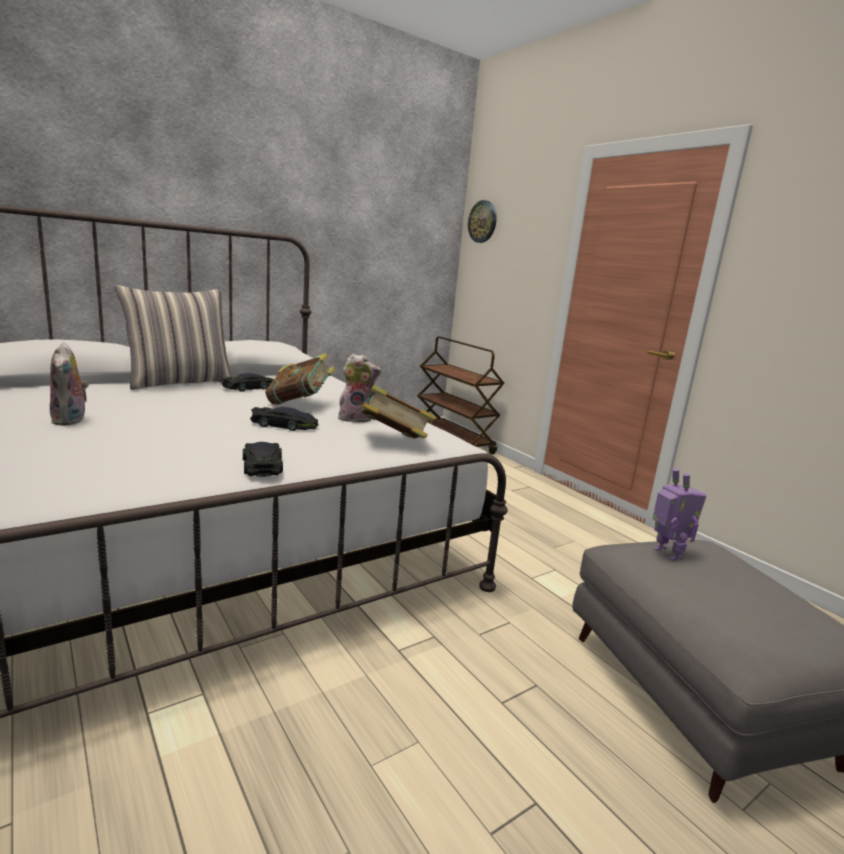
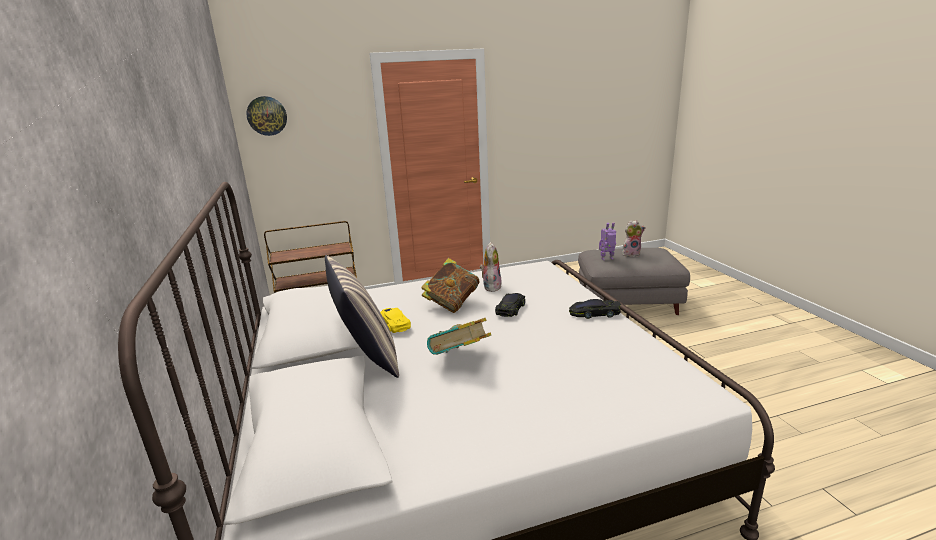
camera: 70 degrees left, 5 degrees up
plush toy [50,342,89,425] -> plush toy moved to [622,220,646,257]
black toy car [222,373,274,392] -> yellow toy car [380,308,411,333]
book [357,385,436,439] -> book moved to [427,318,491,355]

